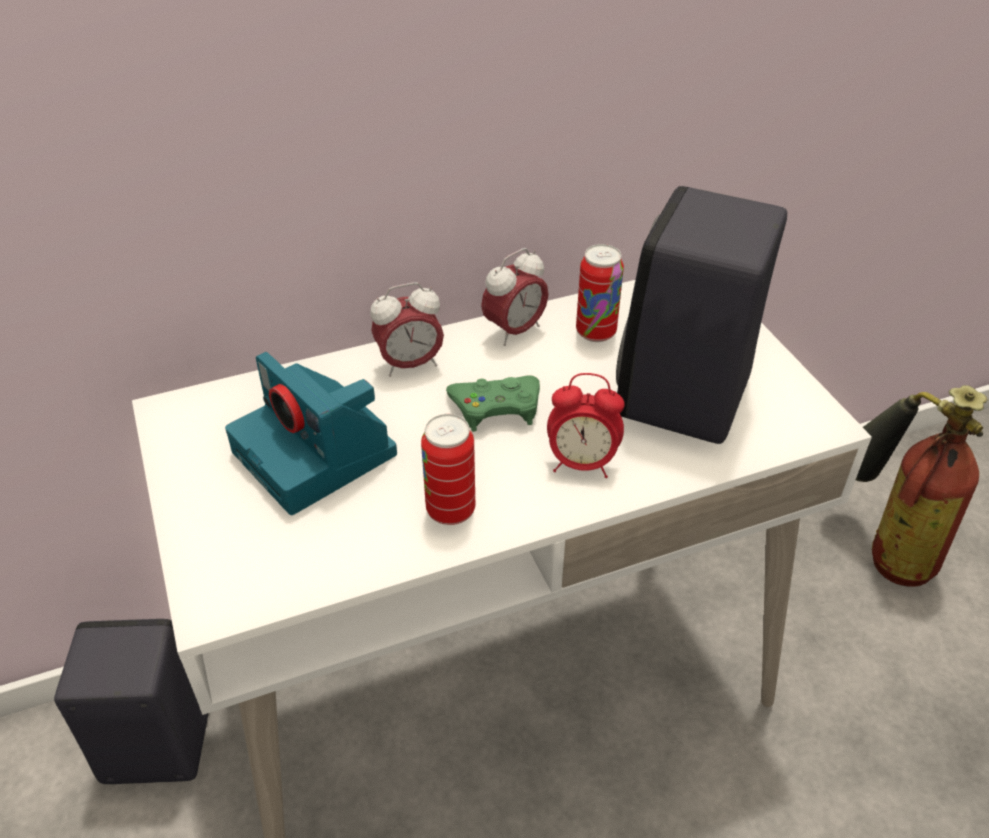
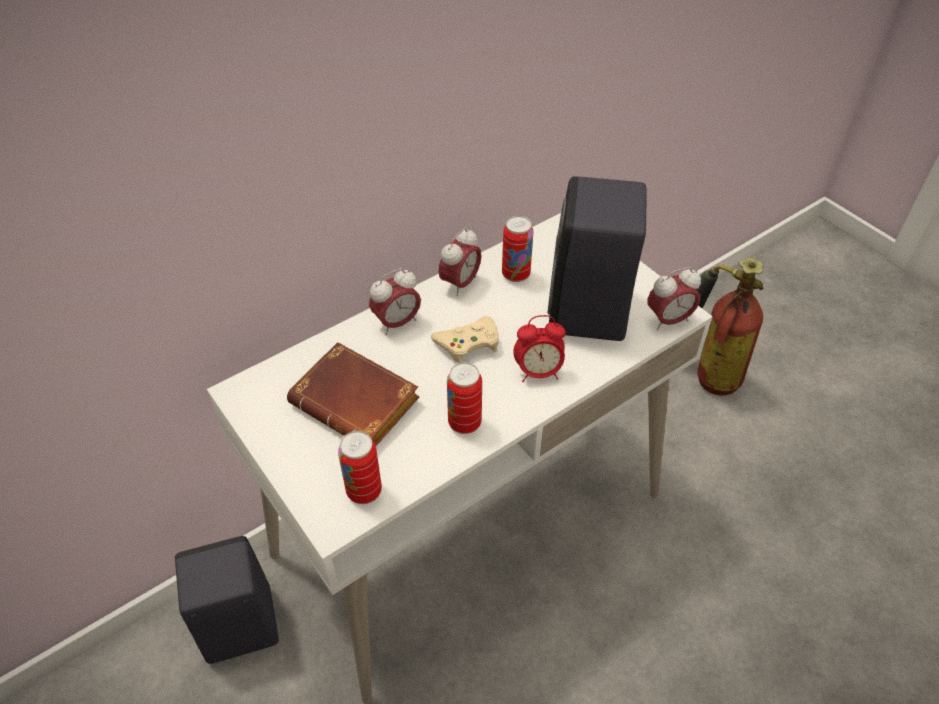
camera: 15 degrees left, 5 degrees up
camera [225,352,397,515] -> brown book [287,342,420,446]
green game controller [446,375,540,432] -> beige game controller [431,316,499,363]
none -> can [338,431,382,504]
none -> alarm clock [647,267,701,330]

